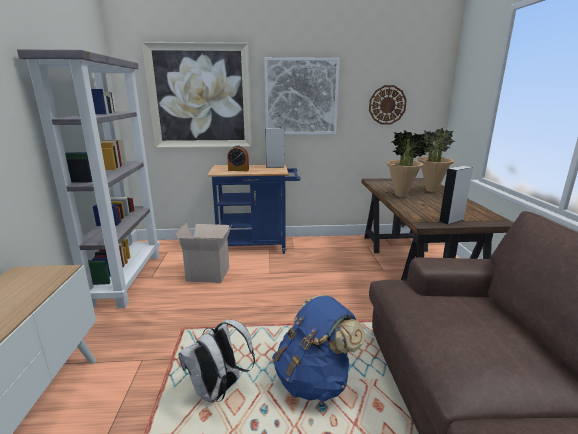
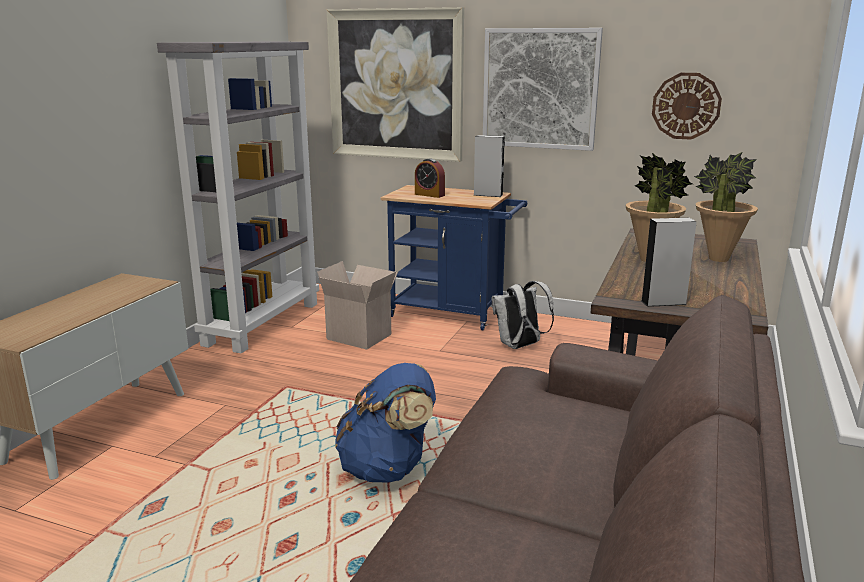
camera: 25 degrees right, 0 degrees up
white backpack [178,319,255,403] -> white backpack moved to [492,281,554,349]

